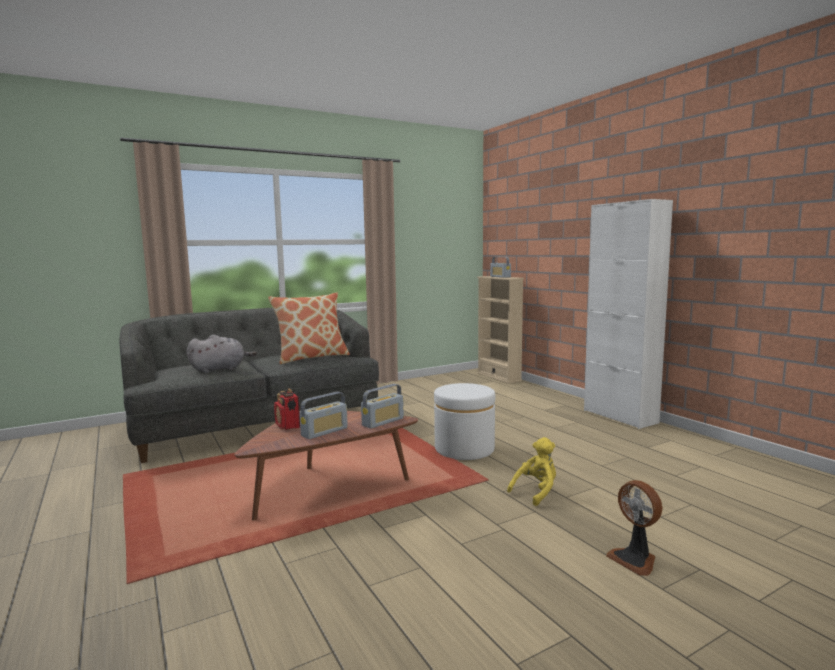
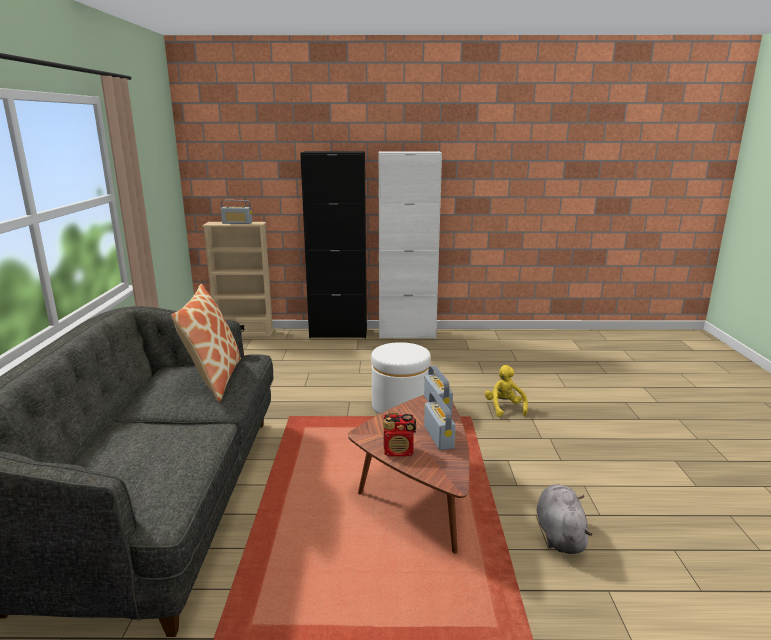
camera: 60 degrees left, 10 degrees up
grey plush toy [187,335,257,373] -> grey plush toy moved to [537,484,592,554]
fan [606,480,662,576] -> none
none -> black cabinet [300,151,367,338]

